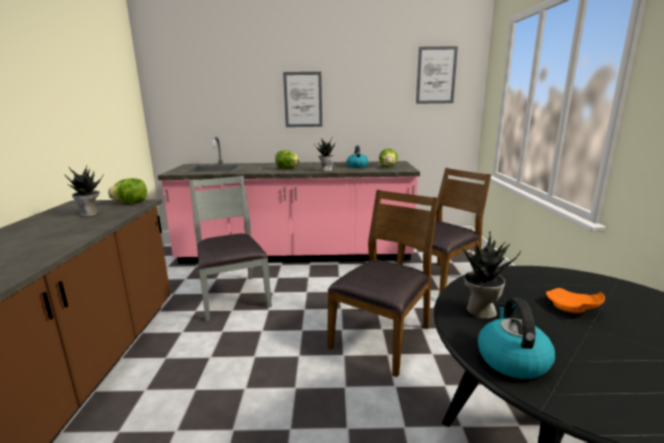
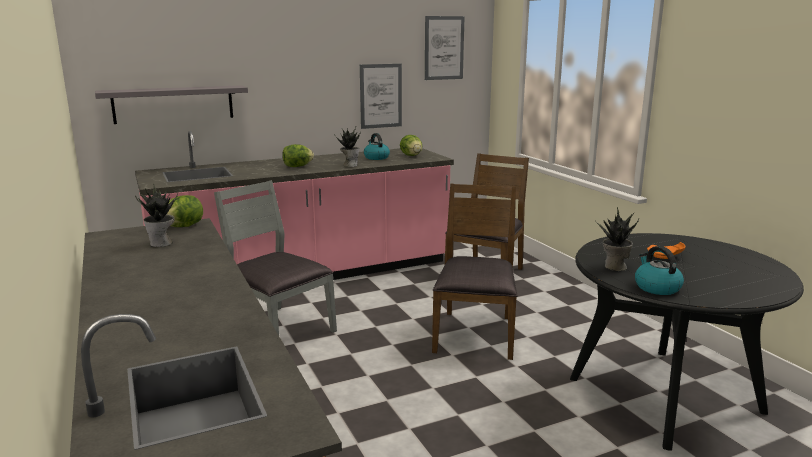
camera: 25 degrees left, 0 degrees up
picture [283,72,322,127] -> picture moved to [360,64,402,129]
none -> grey shelf [95,85,248,124]

